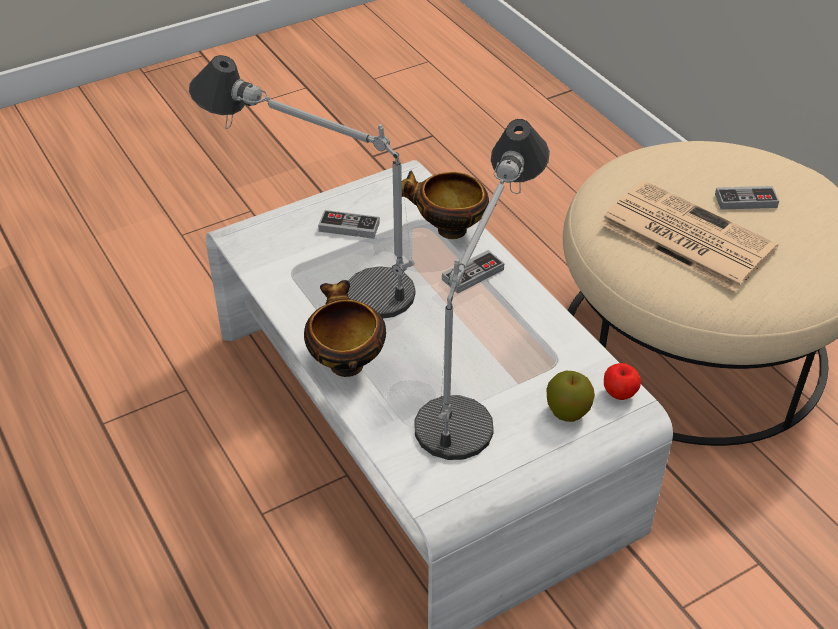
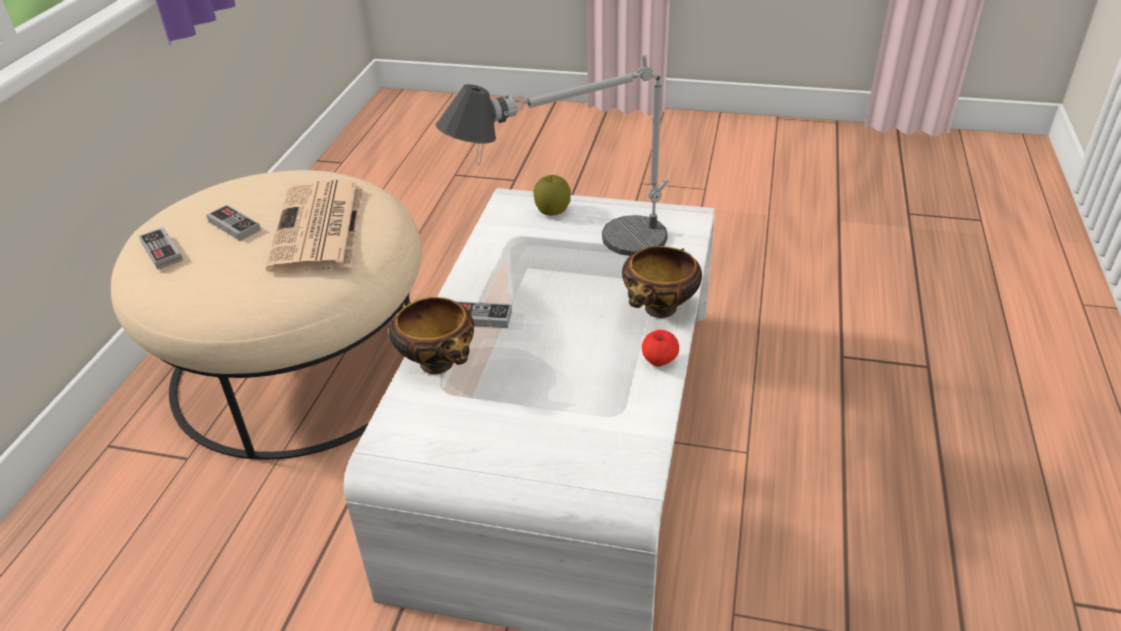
camera: 135 degrees left, 5 degrees down
table lamp [189,55,415,319] -> none
game controller [318,210,380,239] -> game controller moved to [139,228,183,269]
apple [604,363,641,400] -> apple moved to [642,330,679,366]

